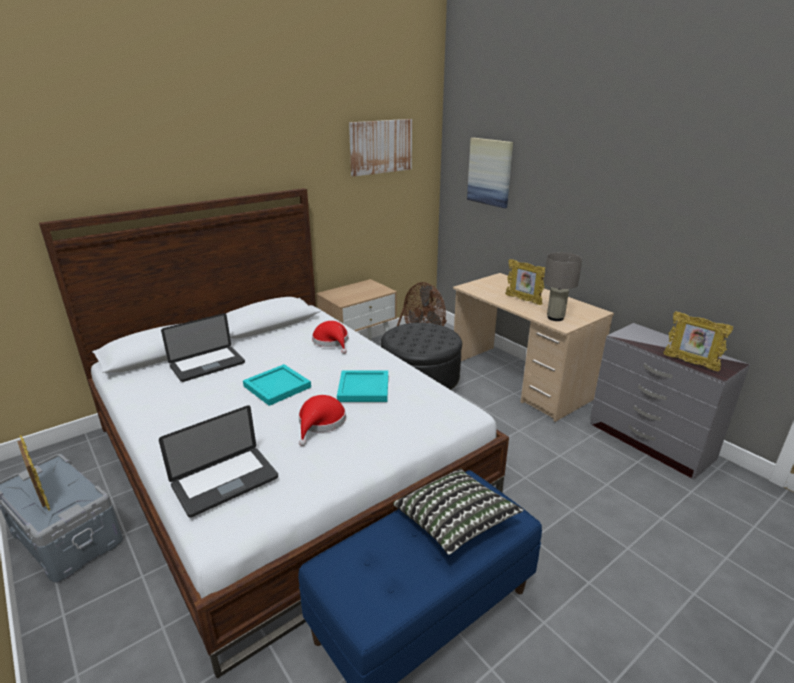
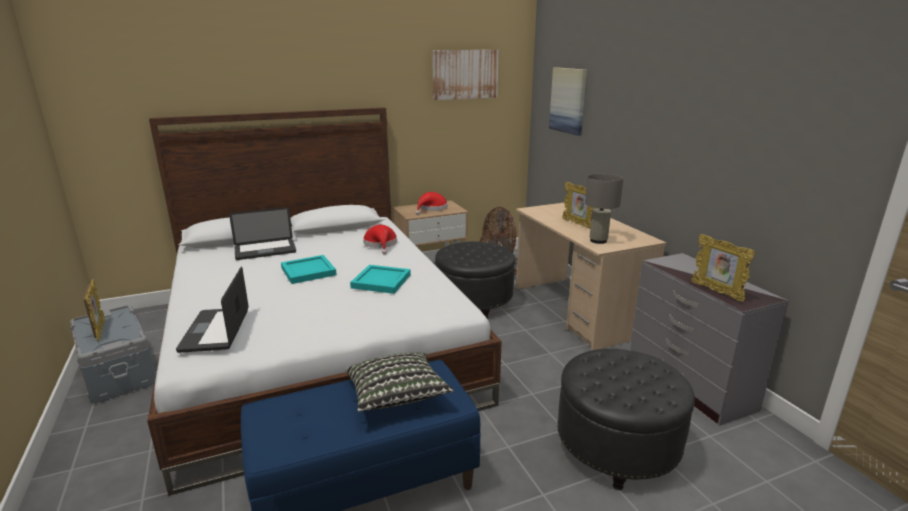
camera: 15 degrees right, 5 degrees down
laptop [159,405,278,518] -> laptop turned 105 degrees clockwise [176,267,249,353]
red hat [298,395,346,446] -> red hat moved to [416,192,448,215]
none -> black ottoman [557,349,695,490]

